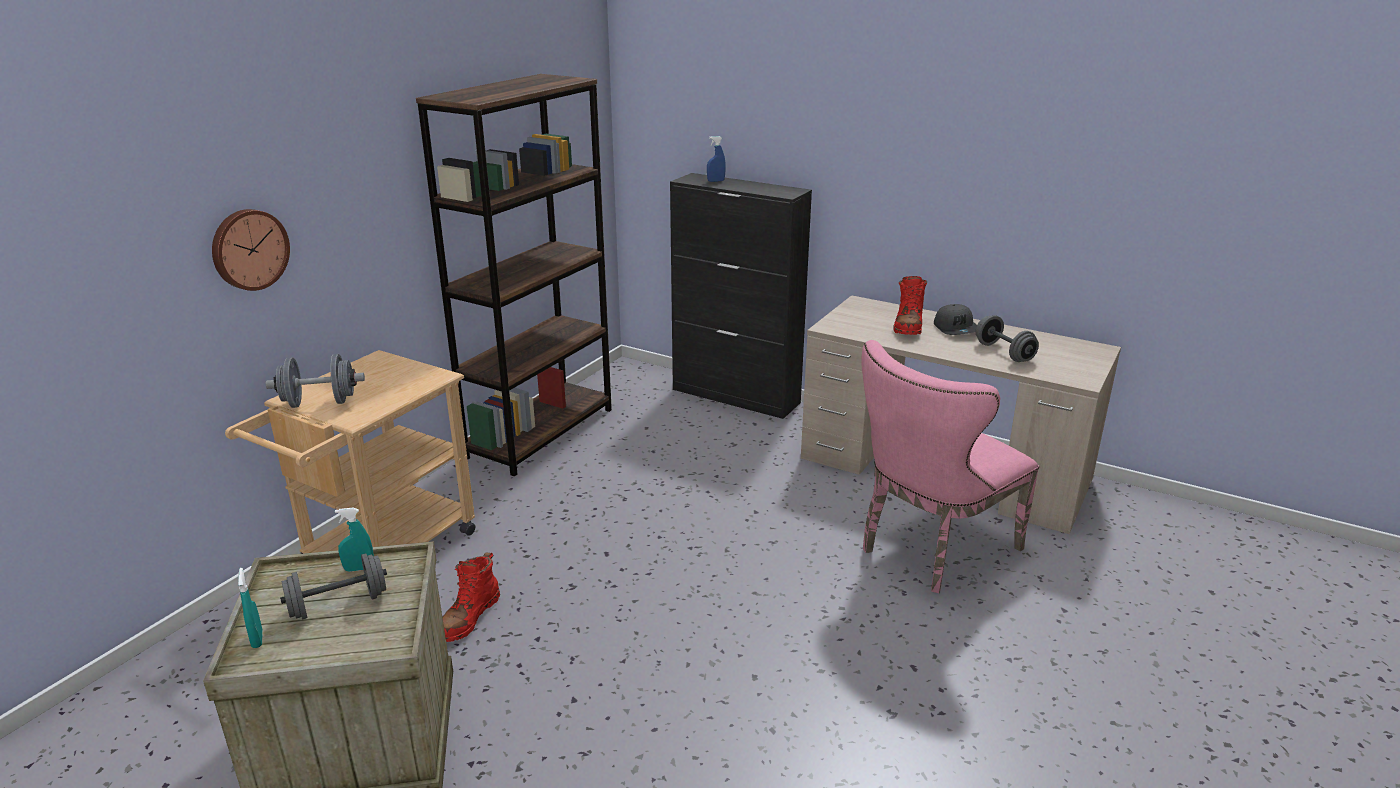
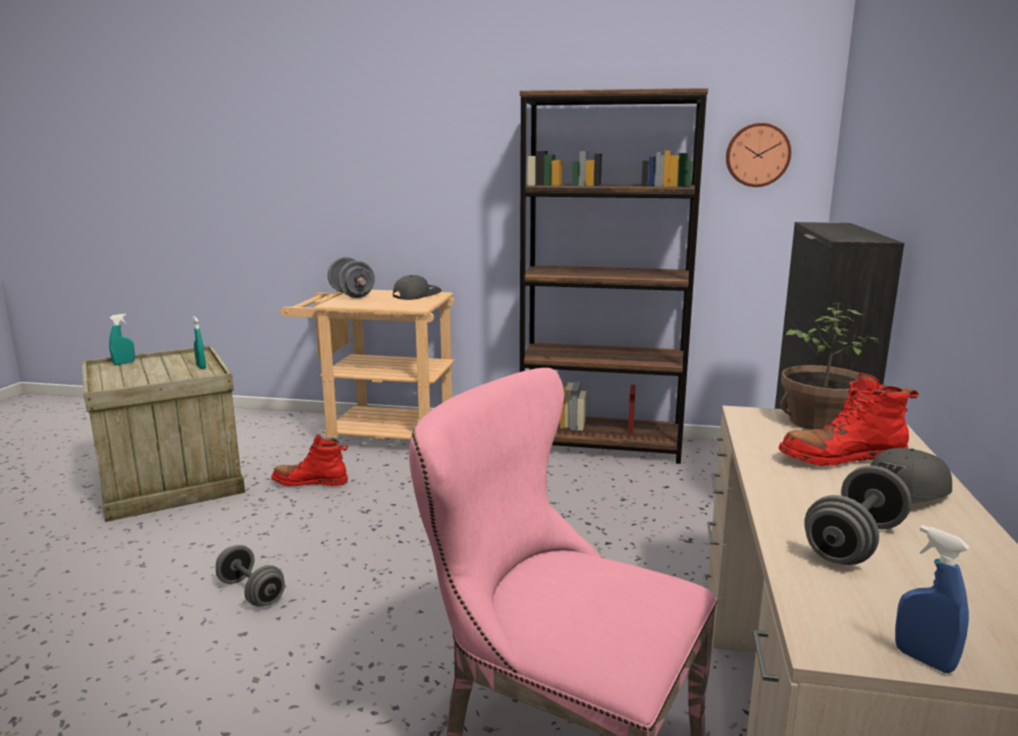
camera: 70 degrees right, 10 degrees down
wall clock [212,209,290,291] -> wall clock moved to [726,123,791,187]
grey dumbbell [280,553,387,619] -> grey dumbbell moved to [216,545,285,607]
blue spray bottle [707,136,726,182] -> blue spray bottle moved to [895,525,970,673]
none -> grey cap [393,275,442,300]
none -> potted plant [780,302,879,430]

